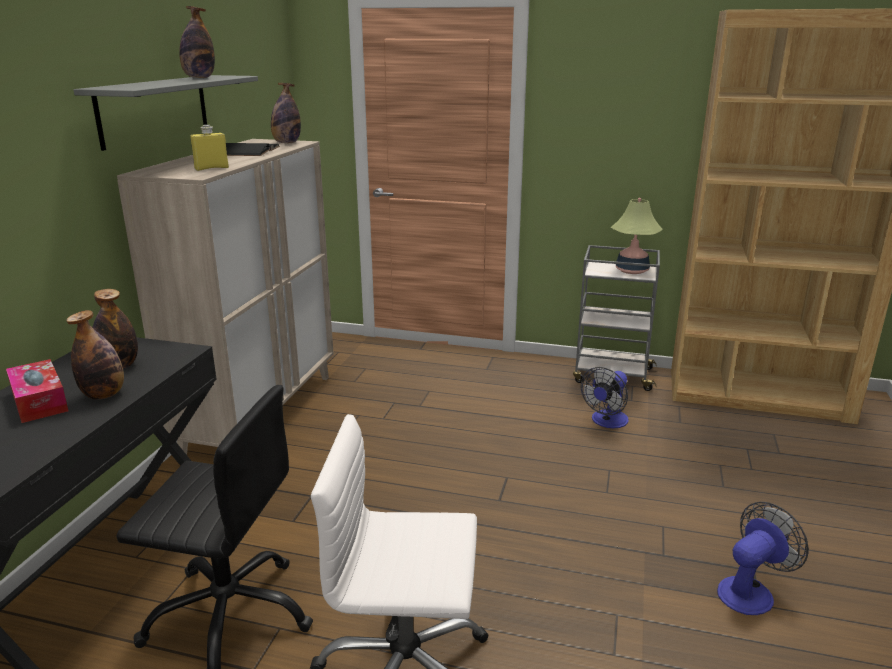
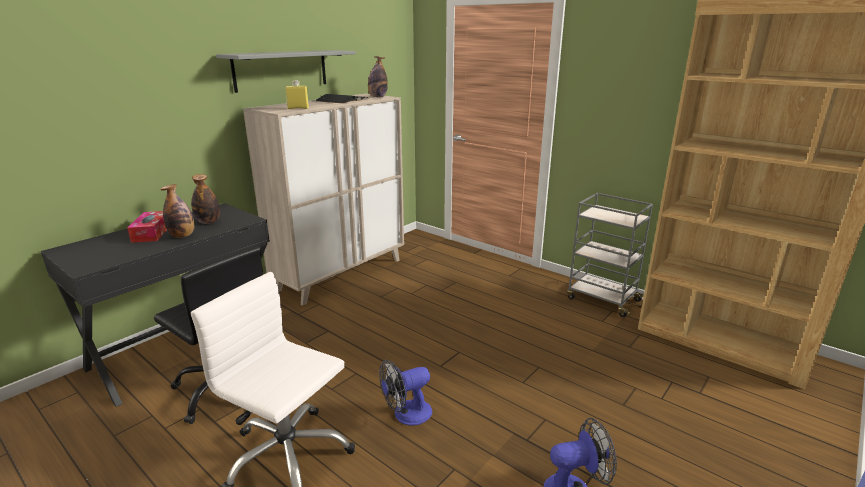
camera: 25 degrees right, 0 degrees up
bottle [179,6,215,78] -> none
fan [581,367,628,428] -> fan moved to [379,360,432,426]
table lamp [611,198,663,274] -> none

